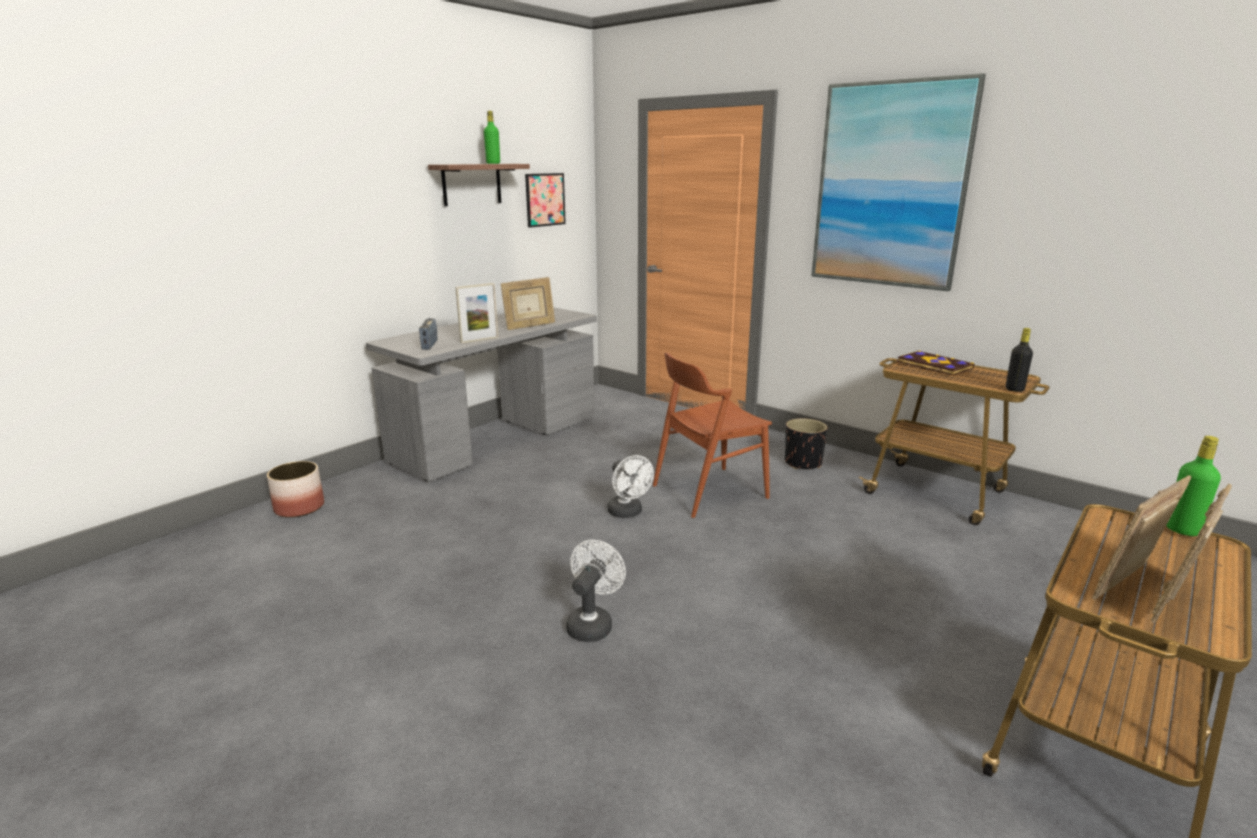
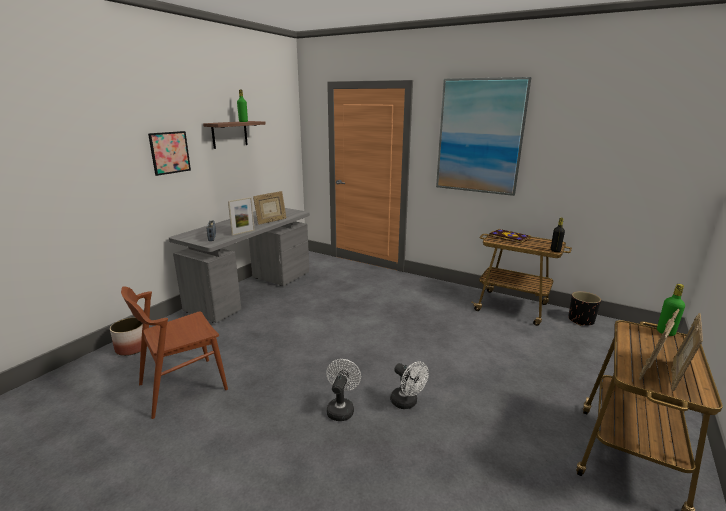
camera: 10 degrees left, 0 degrees up
picture [525,173,566,228] -> picture moved to [148,131,191,176]
white fan [607,455,654,518] -> white fan moved to [390,362,429,409]
brown chair [653,353,772,518] -> brown chair moved to [121,286,228,419]
black planter [785,418,828,469] -> black planter moved to [568,291,601,326]

